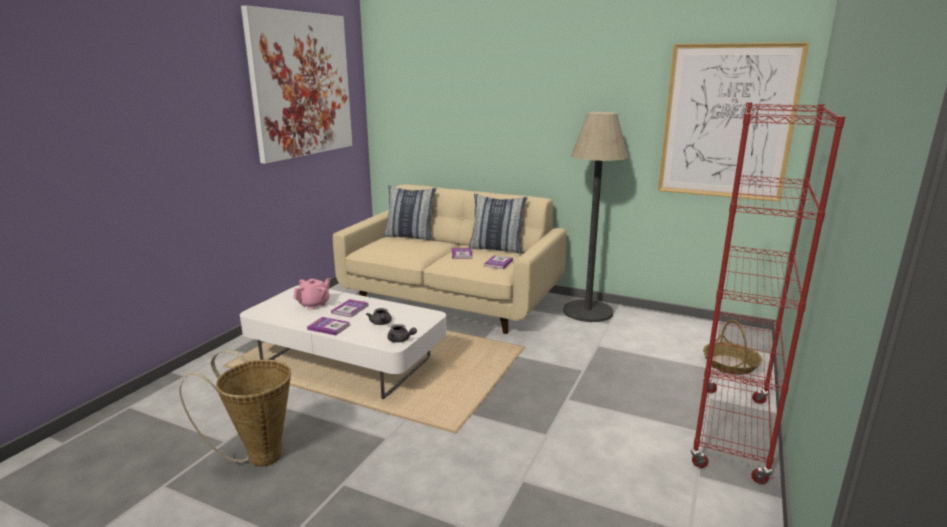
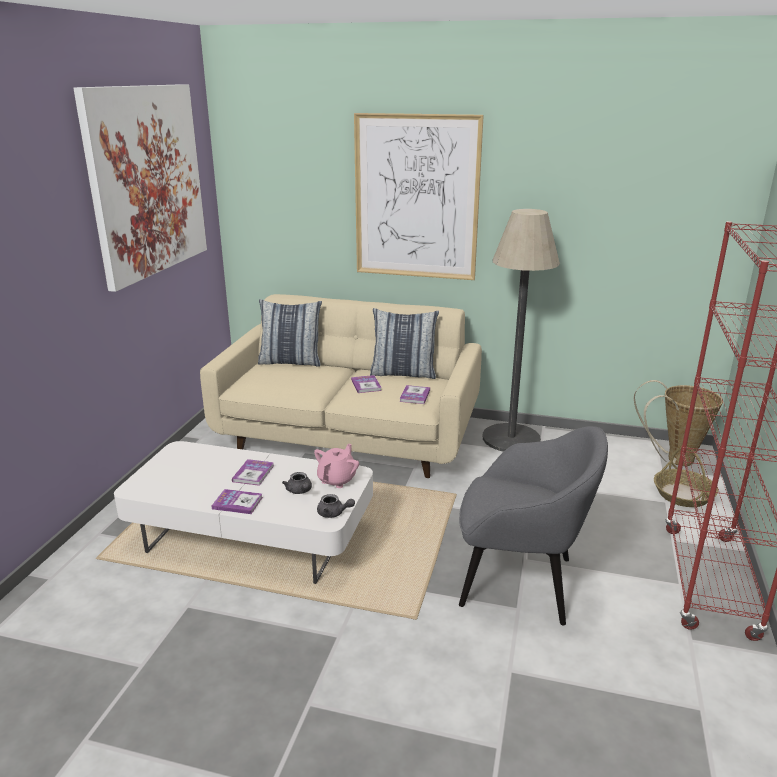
camera: 10 degrees left, 5 degrees up
basket [179,350,291,466] -> basket moved to [634,380,723,466]
pink teapot [293,278,330,310] -> pink teapot moved to [314,444,359,488]
picture [658,42,809,202] -> picture moved to [354,113,484,280]
none -> grey armchair [459,426,608,626]

